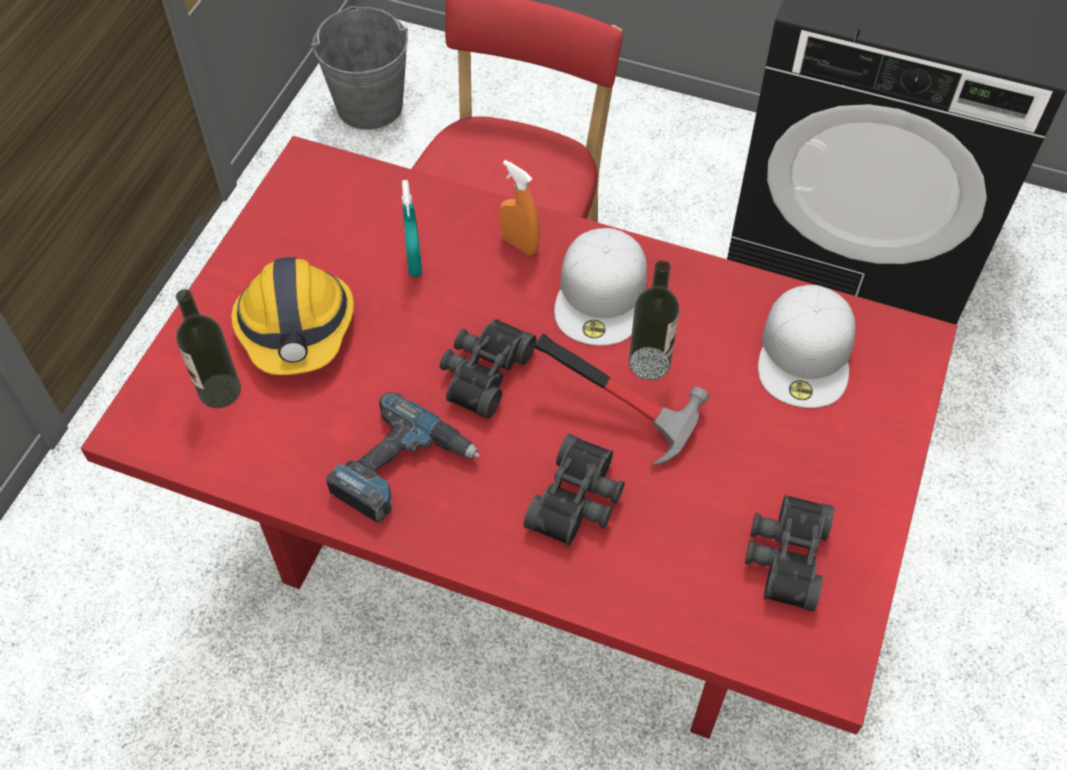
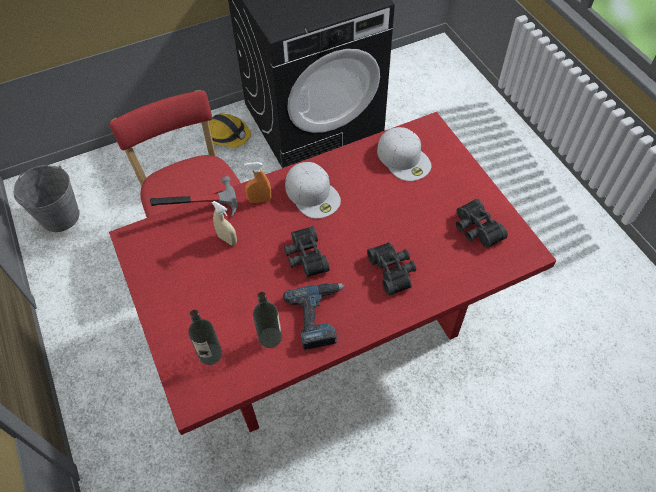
camera: 45 degrees left, 0 degrees up
hard hat [231,257,354,375] -> hard hat moved to [204,114,251,147]
turquoise spray bottle [402,180,422,277] -> beige spray bottle [212,201,237,245]
hammer [534,333,709,466] -> hammer moved to [150,176,237,217]
bottle [629,260,680,380] -> bottle moved to [253,292,282,348]

